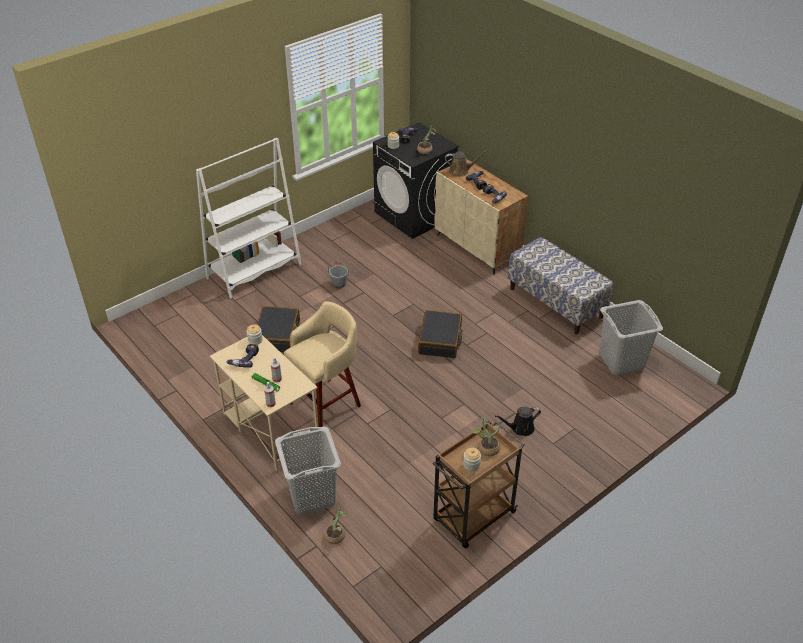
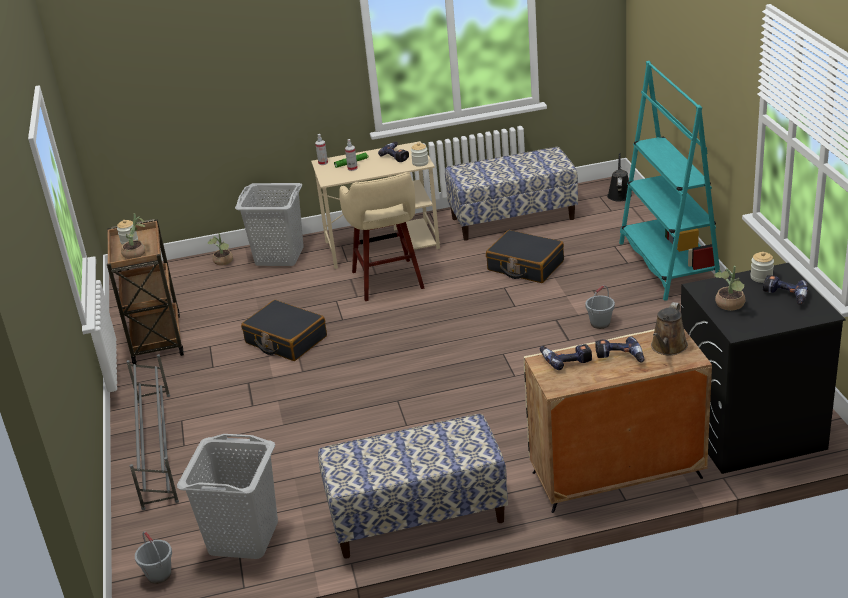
camera: 120 degrees right, 10 degrees down
white bookcase [196,138,301,298] -> turquoise bookcase [619,61,720,301]
black suitcase [418,310,462,358] -> black suitcase moved to [241,300,327,361]
black watering can [495,407,541,436] -> black watering can moved to [607,153,632,202]
none -> grey shoe rack [126,354,179,510]
none -> grey bucket [135,531,172,584]
none -> bench [445,147,578,240]

